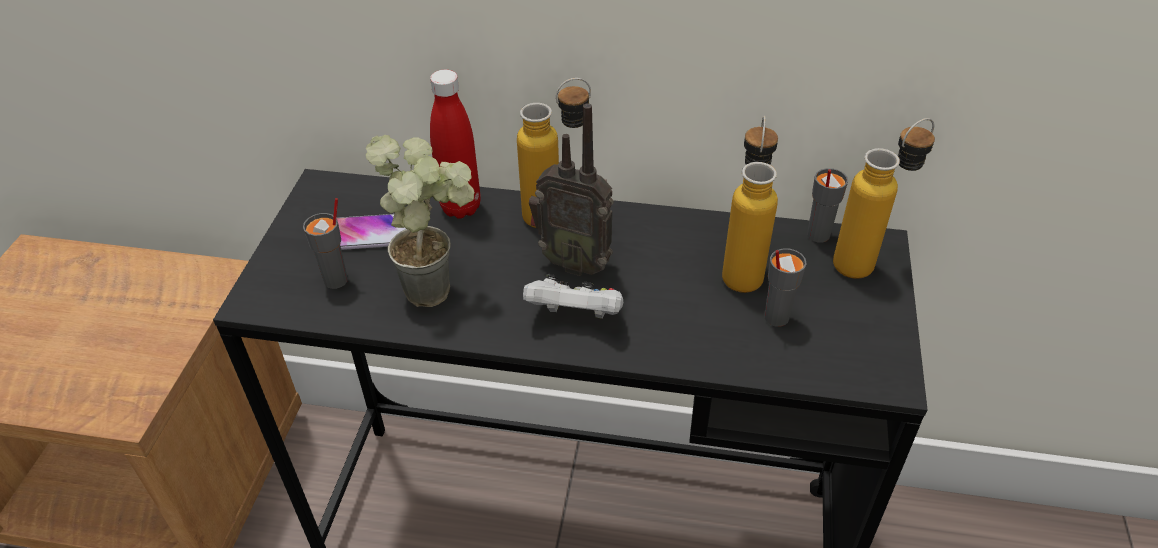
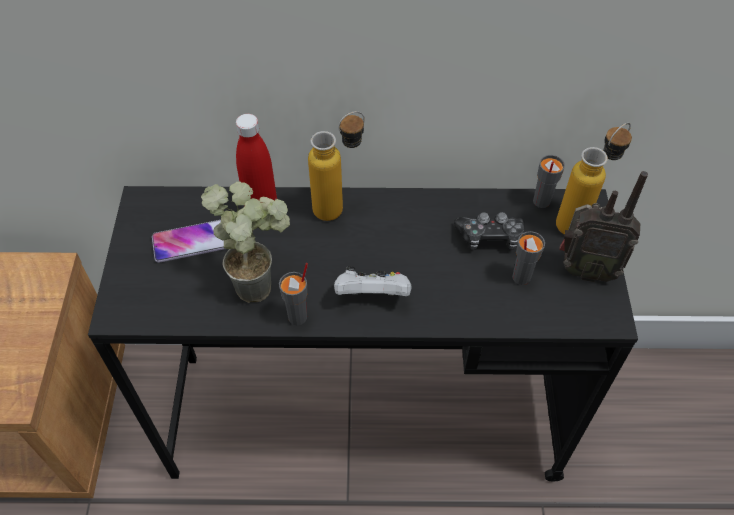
camera: 10 degrees left, 10 degrees up
grey cup [303,198,348,289] -> grey cup moved to [279,263,308,325]
radio [529,103,614,276] -> radio moved to [559,171,648,282]
bottle [722,116,778,293] -> game controller [454,212,525,250]

